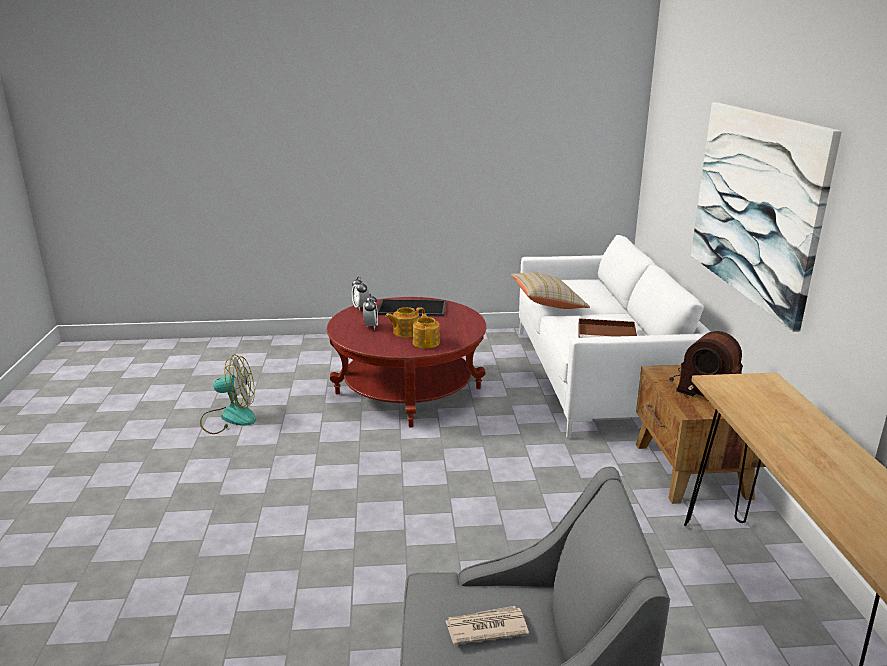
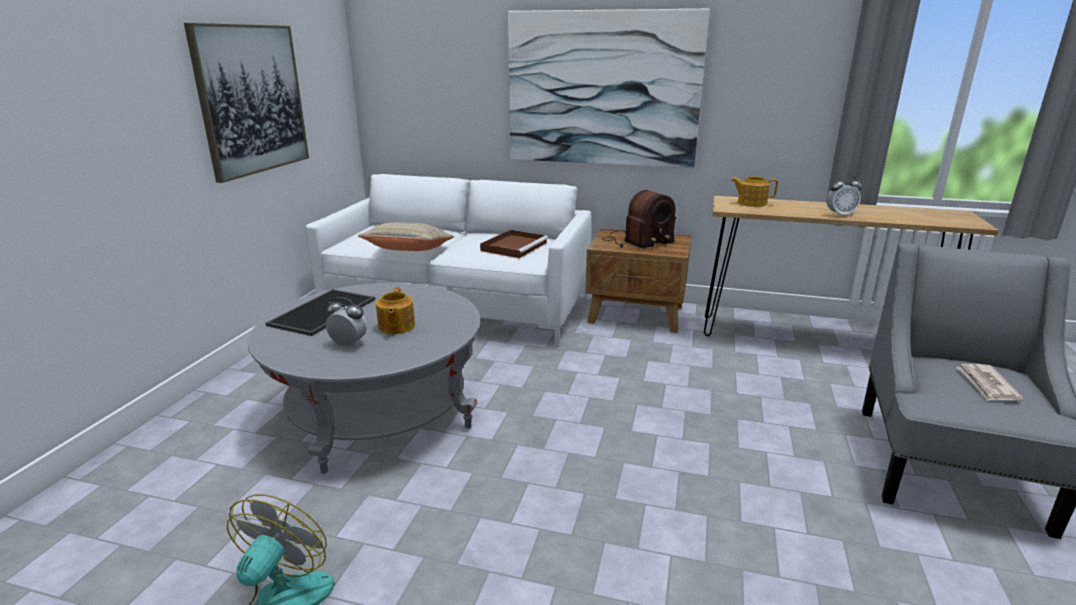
camera: 70 degrees left, 0 degrees up
red coffee table [327,297,486,428] -> grey coffee table [248,283,480,474]
alarm clock [352,277,369,311] -> alarm clock moved to [826,175,862,216]
teapot [413,313,440,349] -> teapot moved to [731,176,778,207]
none -> picture [184,23,309,183]

